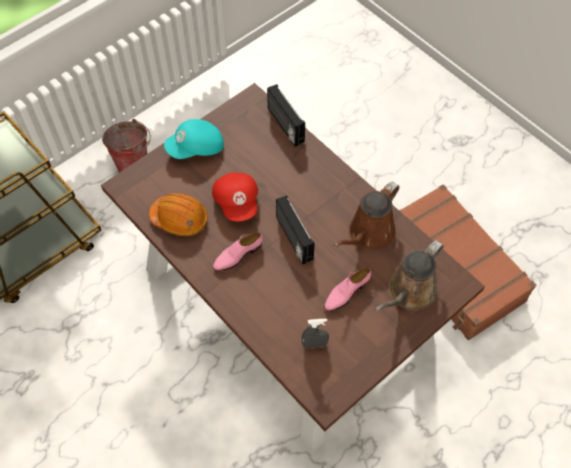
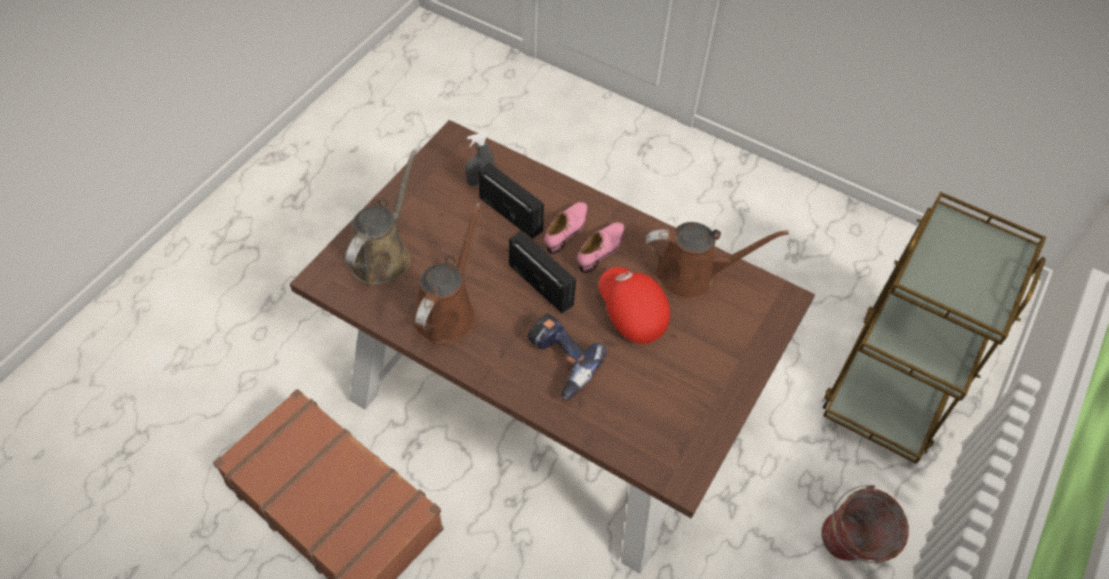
camera: 160 degrees right, 5 degrees down
orange hard hat [149,193,208,236] -> brown watering can [645,222,789,300]
turquoise cap [164,119,224,159] -> none
radio [267,84,305,147] -> radio moved to [478,163,544,239]
pink shoe [324,267,371,311] -> pink shoe moved to [545,202,588,254]
none -> power drill [528,313,607,400]

